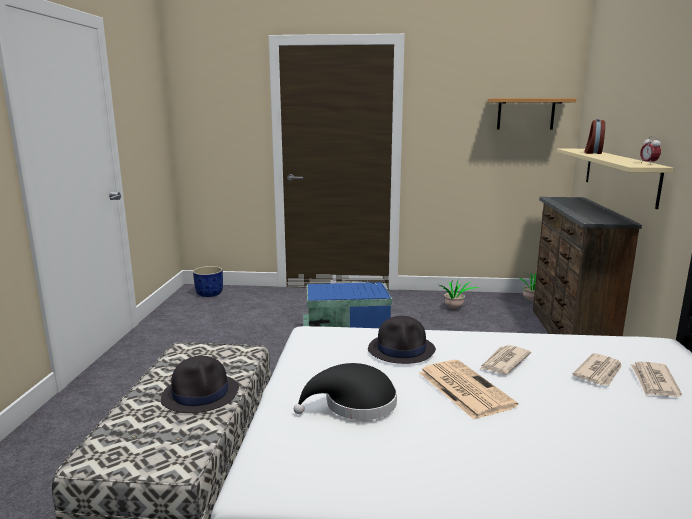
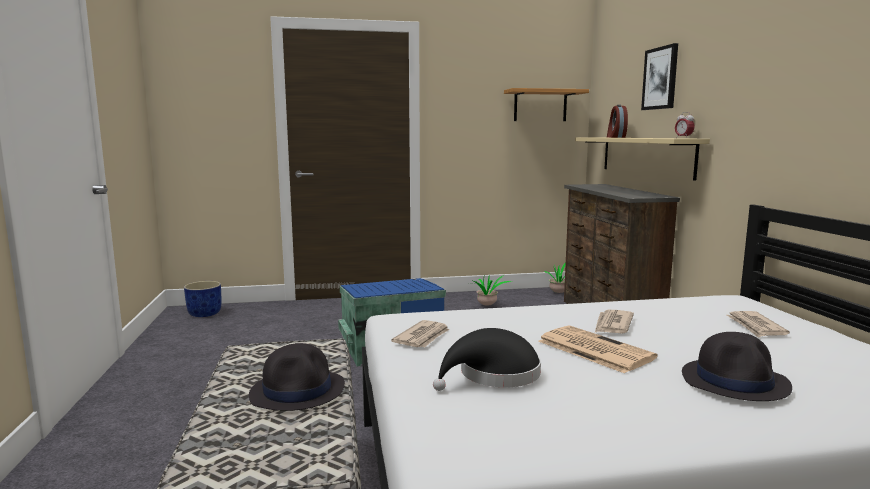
camera: 15 degrees left, 5 degrees down
black hat [368,316,436,364] -> black hat moved to [682,332,792,401]
newspaper [573,353,622,386] -> newspaper moved to [391,320,449,347]
none -> picture [641,43,678,110]

